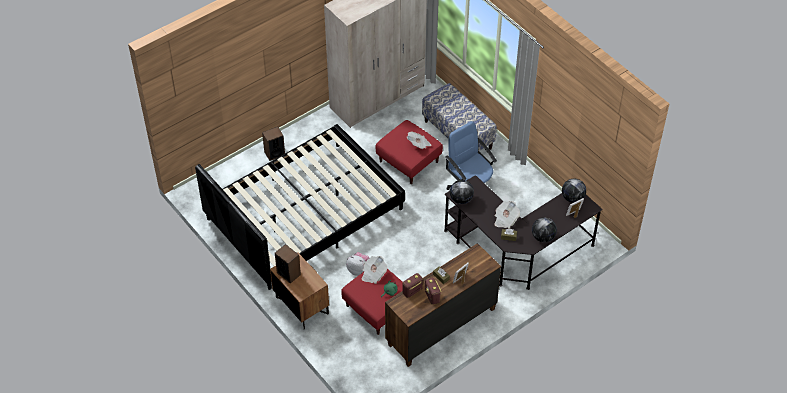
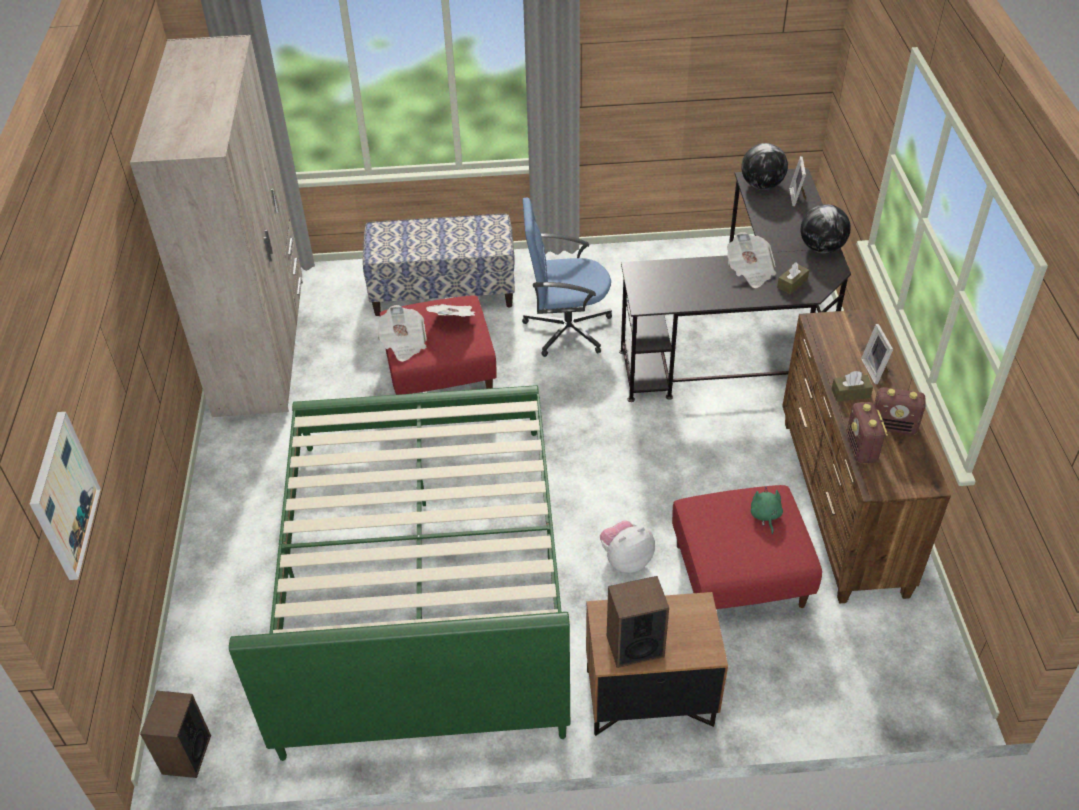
camera: 55 degrees left, 5 degrees down
black bed [195,124,405,290] -> green bed [229,385,570,761]
speaker [262,127,285,161] -> speaker moved to [140,691,211,778]
newspaper [362,256,387,284] -> newspaper moved to [378,305,427,362]
globe [450,180,474,204] -> none
none -> picture [30,412,101,580]

